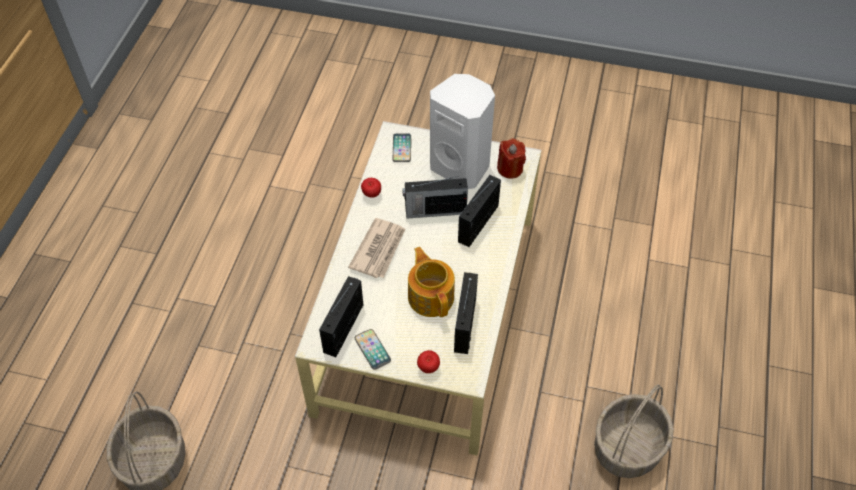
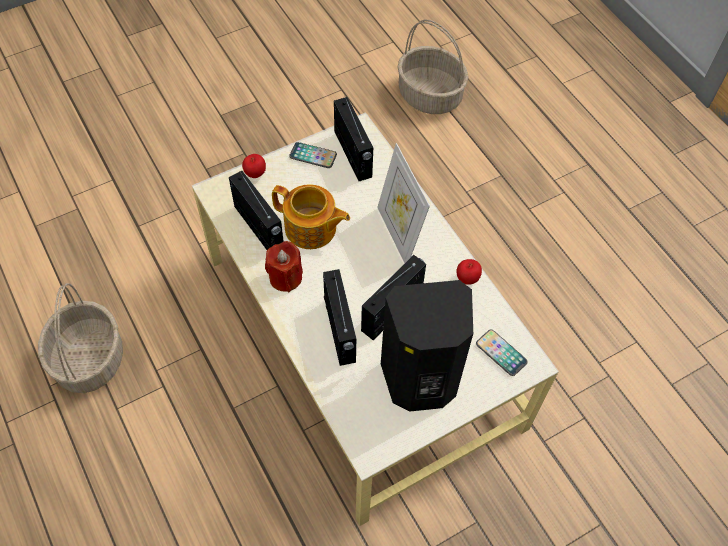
camera: 135 degrees right, 5 degrees up
newspaper [348,218,405,278] -> picture frame [377,143,430,263]
white speaker [430,74,495,189] -> black speaker [381,280,473,411]
red candle [497,139,526,179] -> red candle moved to [265,241,303,293]

